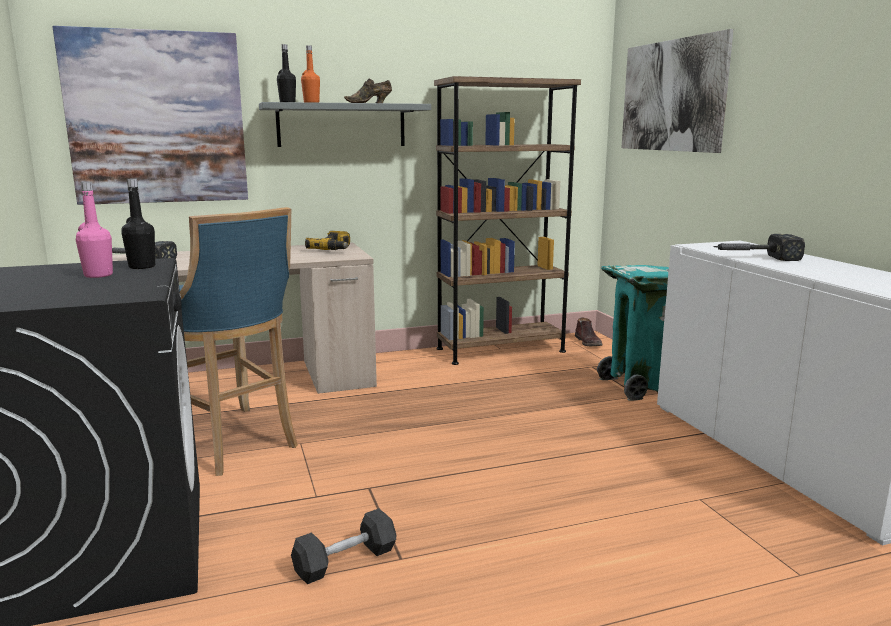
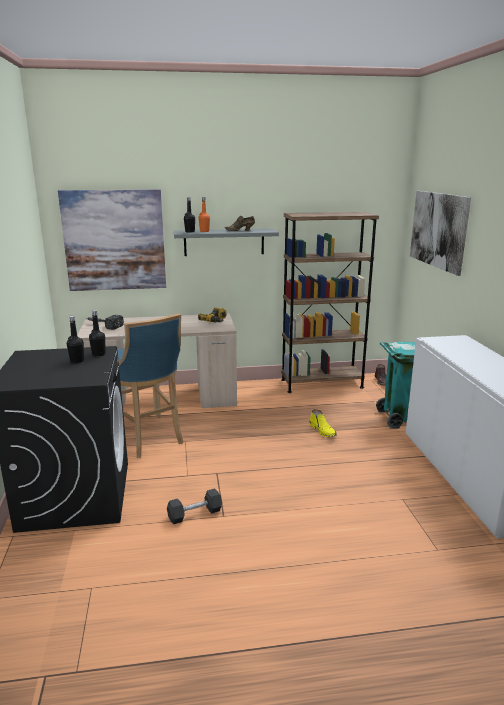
camera: 10 degrees right, 5 degrees up
pink bottle [76,182,113,278] -> black bottle [67,316,84,363]
hammer [713,234,805,261] -> none
none -> yellow boot [309,409,337,437]

